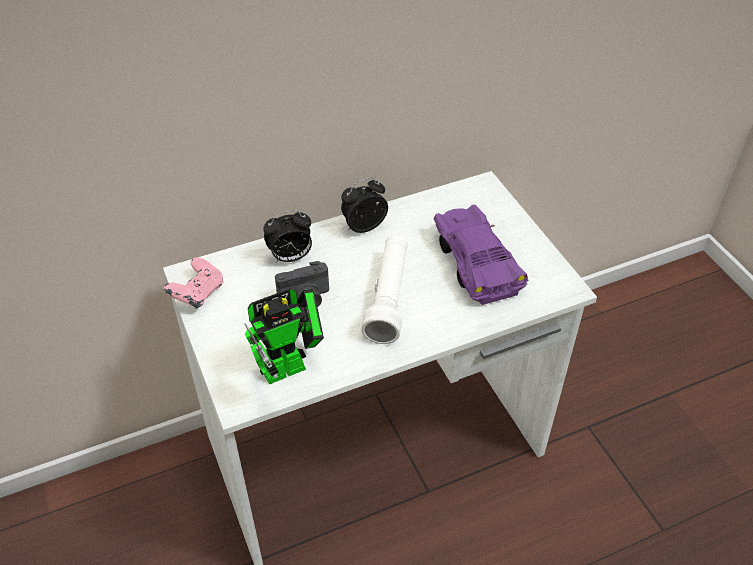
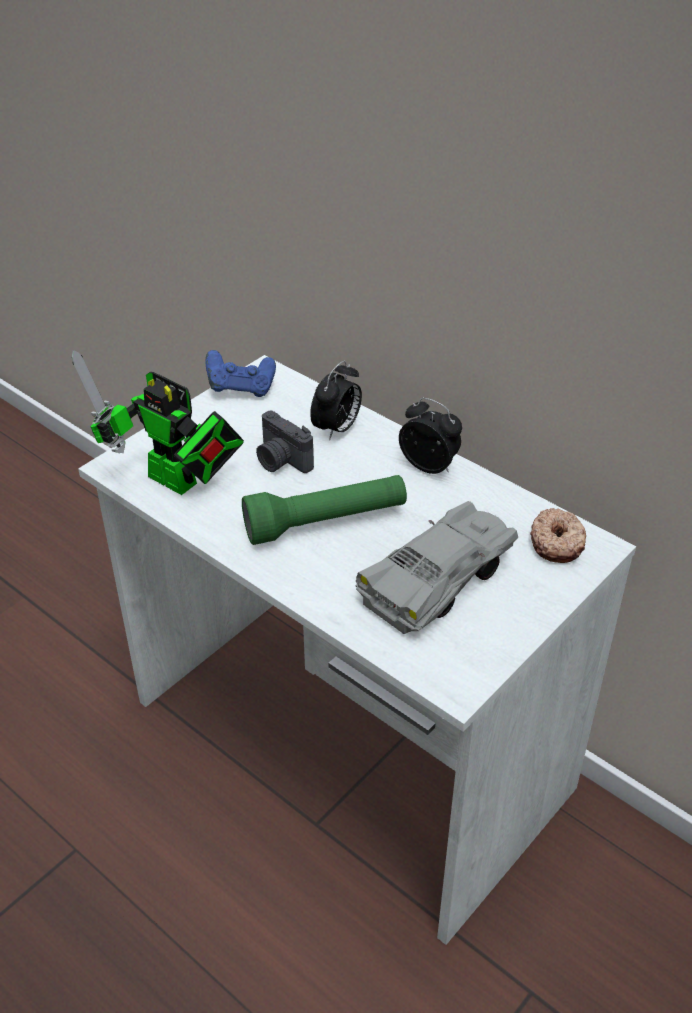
camera: 65 degrees right, 5 degrees down
pink game controller [164,257,224,309] -> blue game controller [205,350,276,397]
alarm clock [263,210,312,263] -> alarm clock turned 105 degrees counterclockwise [310,361,362,440]
white flashlight [361,235,408,344] -> green flashlight [242,475,407,545]
purple toy car [433,205,528,305] -> grey toy car [355,501,518,634]
none -> donut [530,508,586,563]

